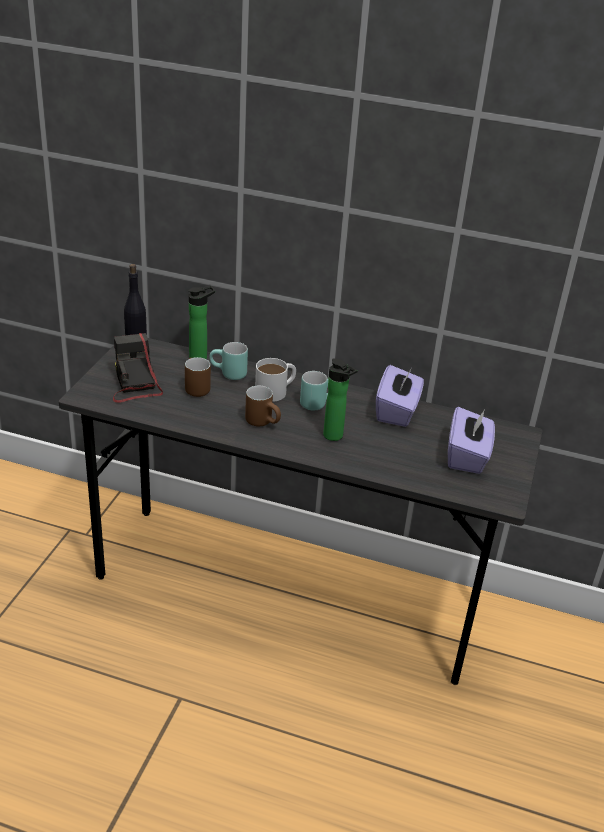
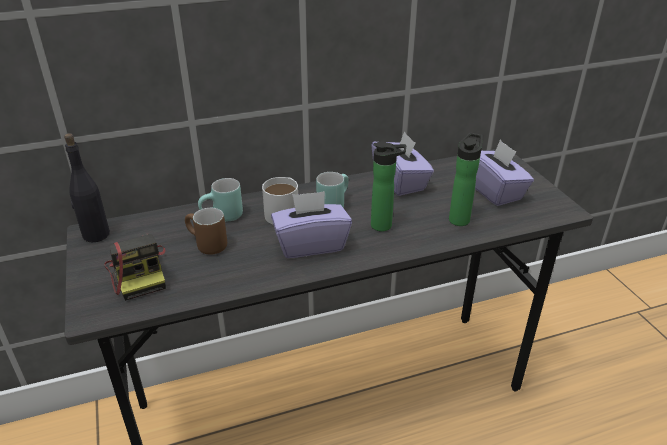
camera: 35 degrees left, 0 degrees up
camera [113,333,163,403] -> camera turned 150 degrees counterclockwise [104,234,166,301]
bottle [189,286,215,359] -> bottle moved to [449,132,483,226]
brown mug [245,386,281,426] -> purple tissue box [271,191,352,258]

